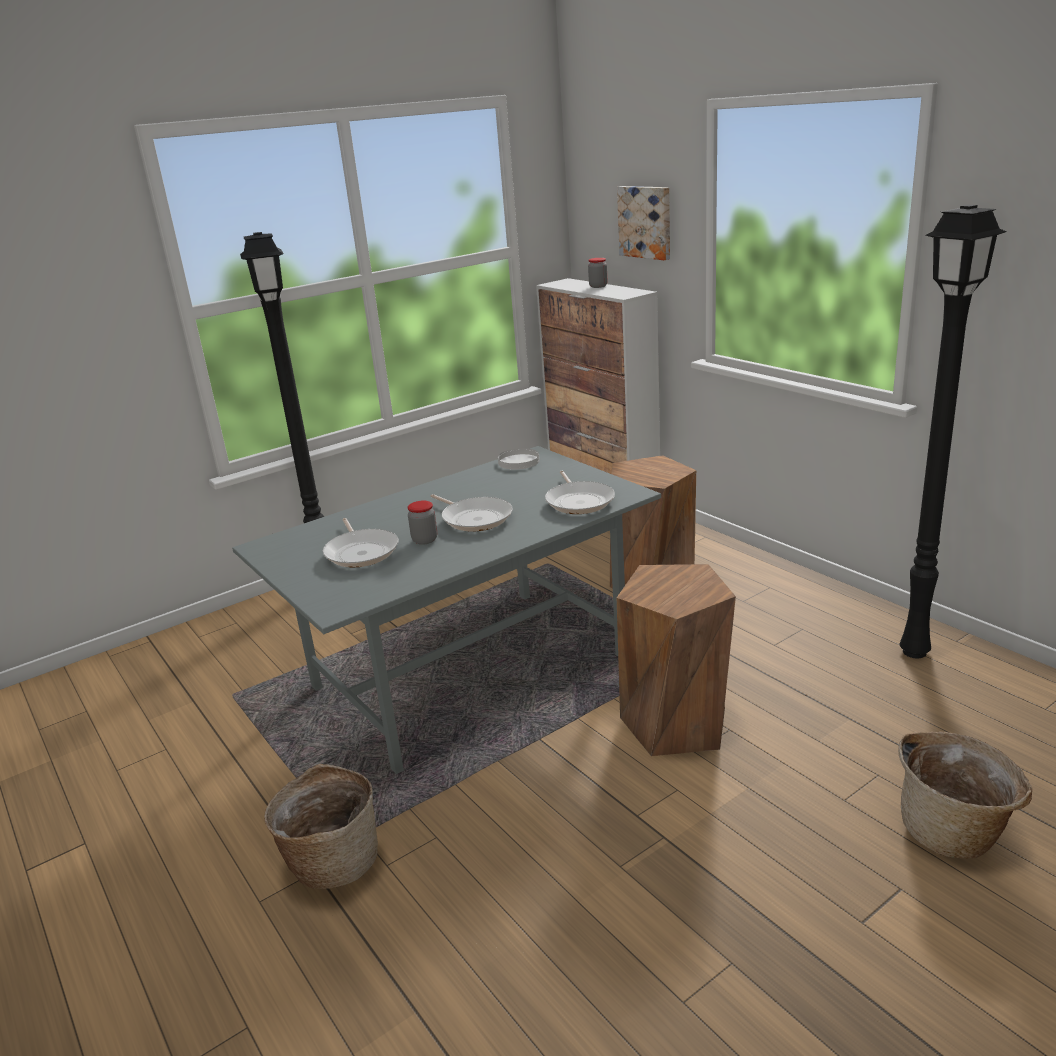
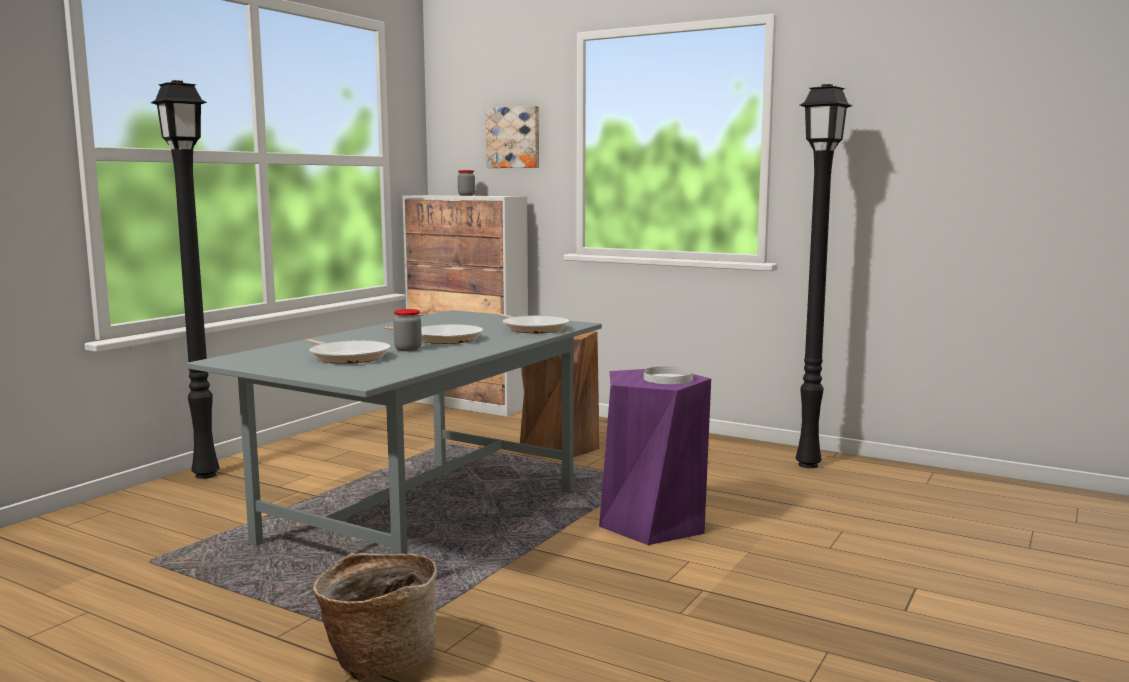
camera: 25 degrees left, 15 degrees down
white plate [498,448,540,470] -> white plate moved to [644,366,693,384]
brown stool [617,564,736,756] -> purple stool [599,369,711,545]
basket [898,732,1032,859] -> none

